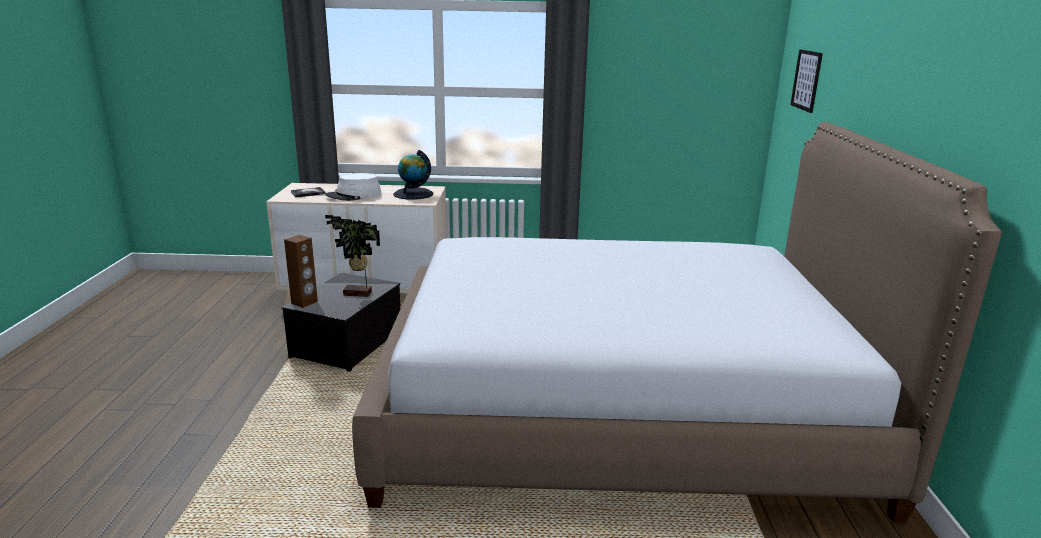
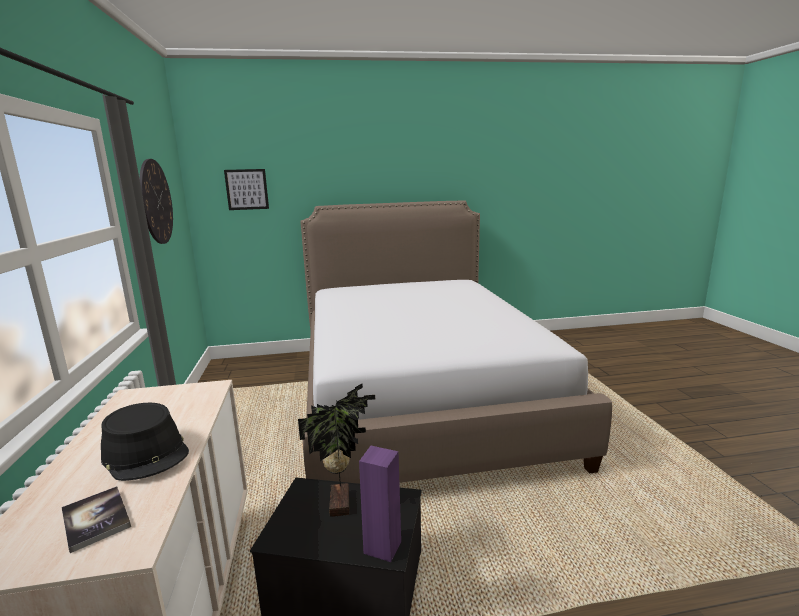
camera: 100 degrees left, 5 degrees down
brown speaker [284,235,318,308] -> purple speaker [359,446,401,562]
white hat [325,173,382,201] -> black hat [101,403,189,481]
globe [393,150,433,200] -> none
none -> wall clock [139,159,173,244]

